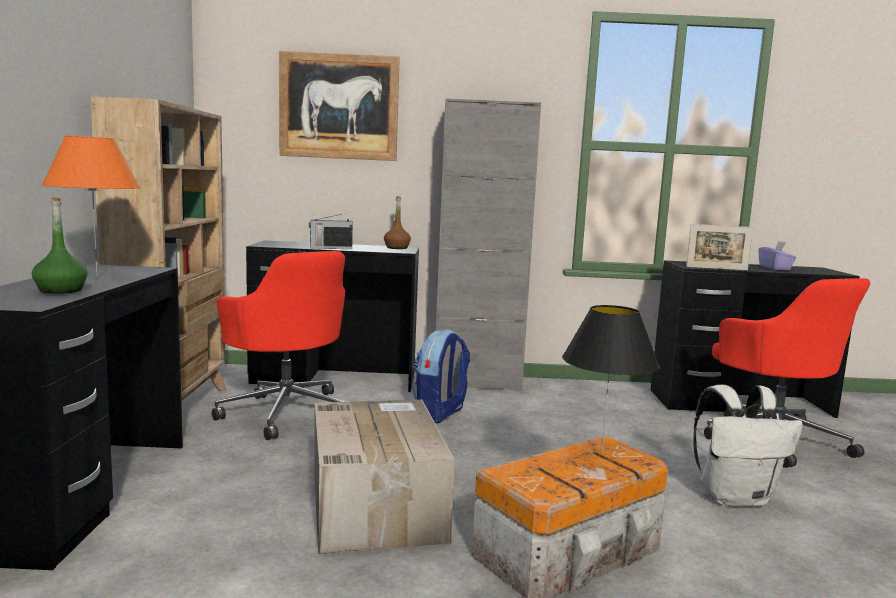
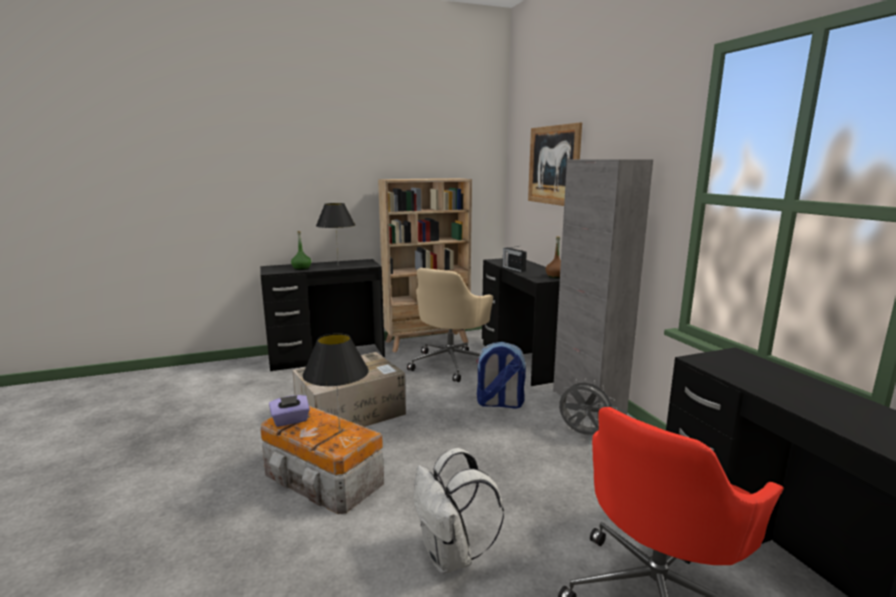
camera: 70 degrees right, 5 degrees up
orange table lamp [42,136,140,277] -> black table lamp [316,203,355,259]
red office chair [212,251,345,440] -> beige office chair [407,268,493,382]
picture frame [686,224,753,270] -> none
purple tissue box [758,242,796,270] -> purple tissue box moved to [269,395,310,427]
none -> grey fan [559,378,617,435]

